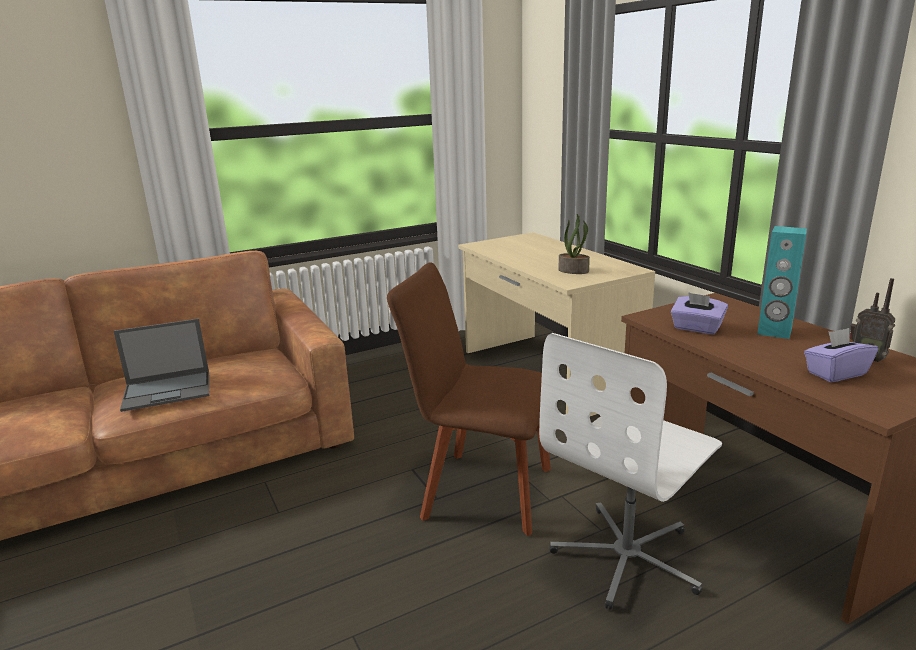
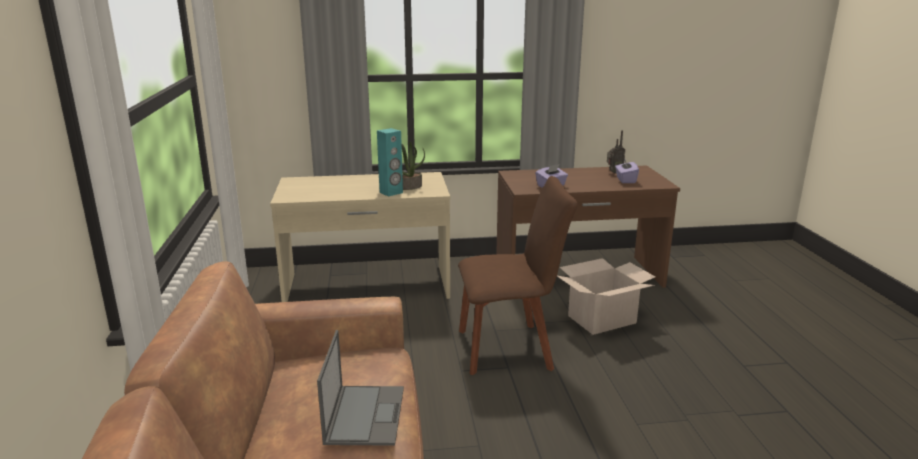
camera: 70 degrees left, 0 degrees up
brown chair [387,262,551,536] -> brown chair turned 135 degrees counterclockwise [458,176,577,375]
white office chair [539,333,722,610] -> cardboard box [557,258,655,335]
turquoise speaker [757,226,807,339] -> turquoise speaker moved to [377,128,403,197]

